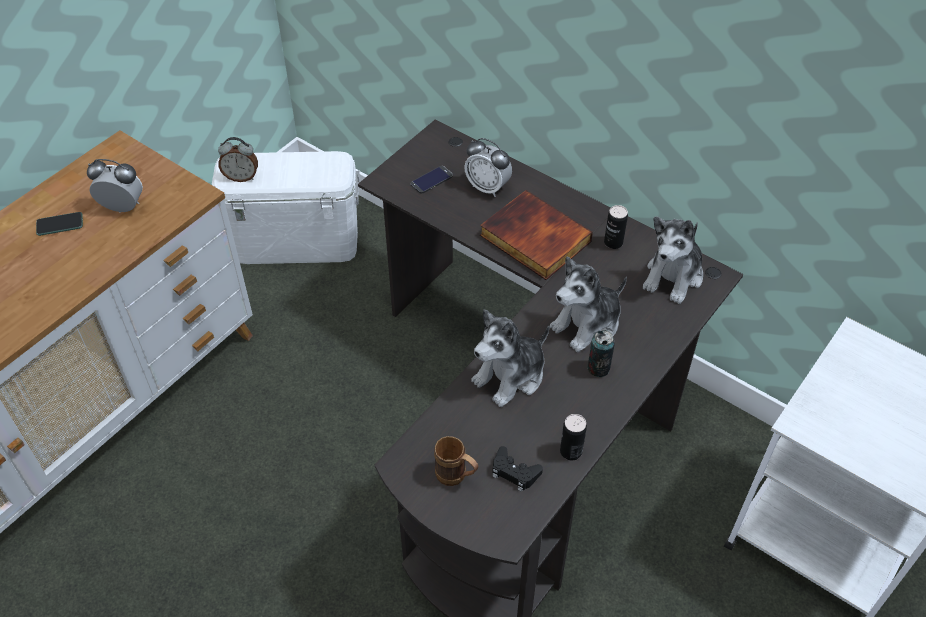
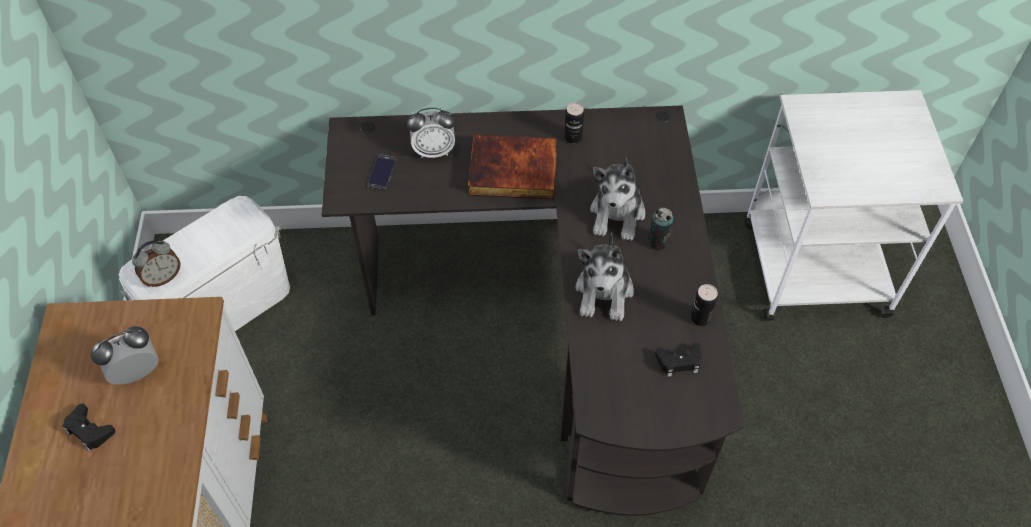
camera: 40 degrees left, 5 degrees up
phone [36,212,83,236] -> black game controller [62,404,115,451]
brown mug [434,436,478,486] -> none
plush toy [643,216,703,304] -> none

